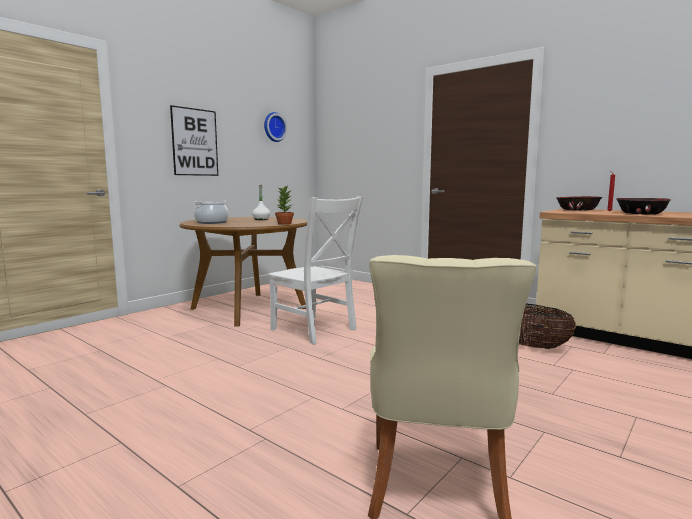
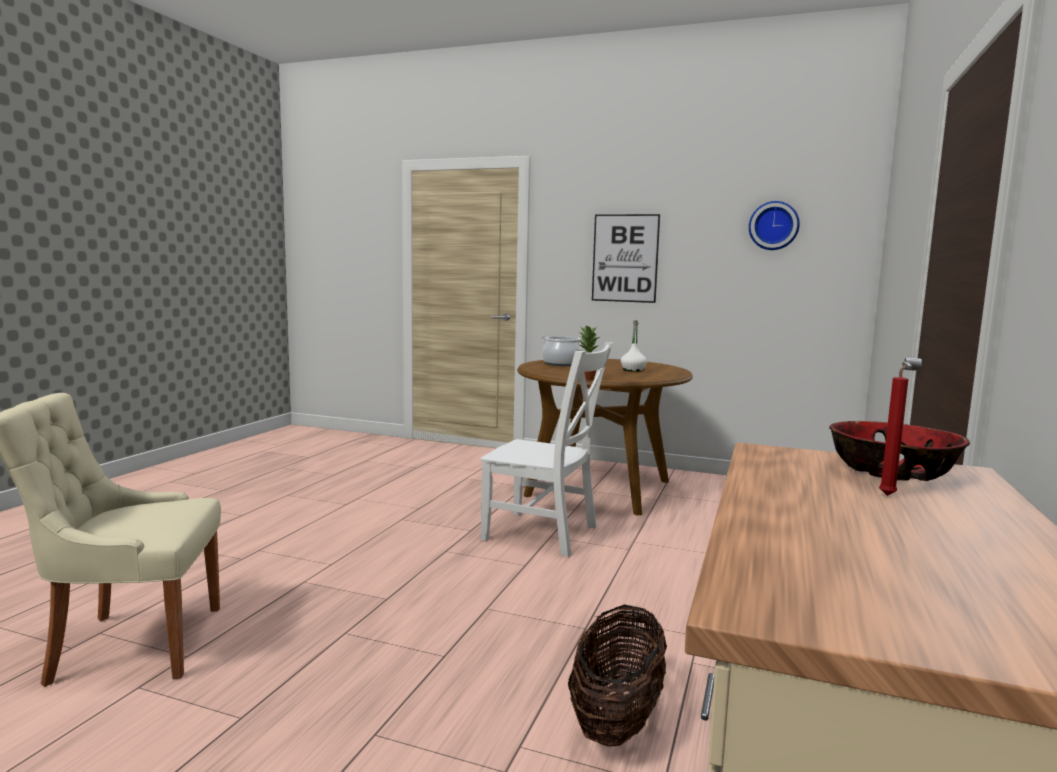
camera: 70 degrees right, 0 degrees up
white chair [268,196,363,345] -> white chair turned 90 degrees counterclockwise [480,342,613,557]
bowl [617,198,671,215] -> none

